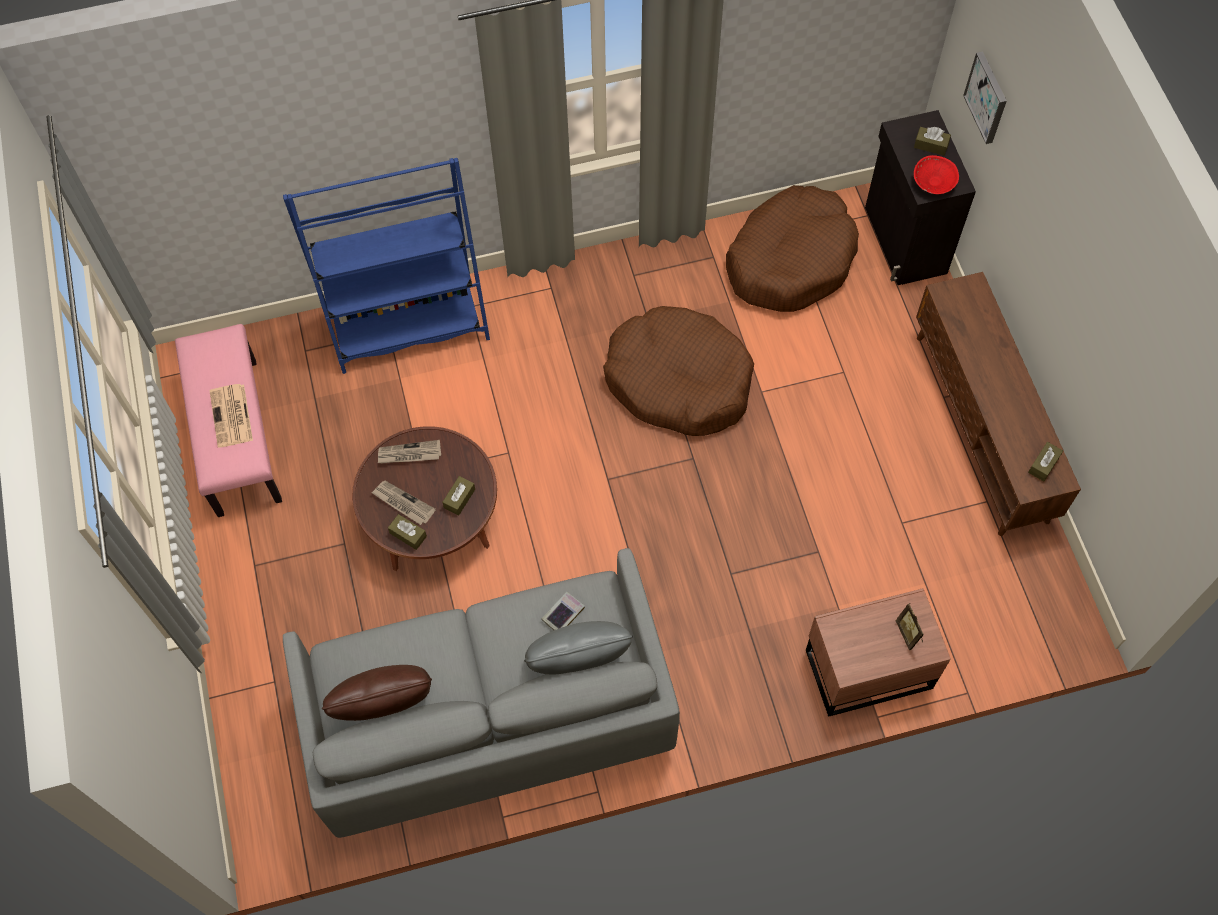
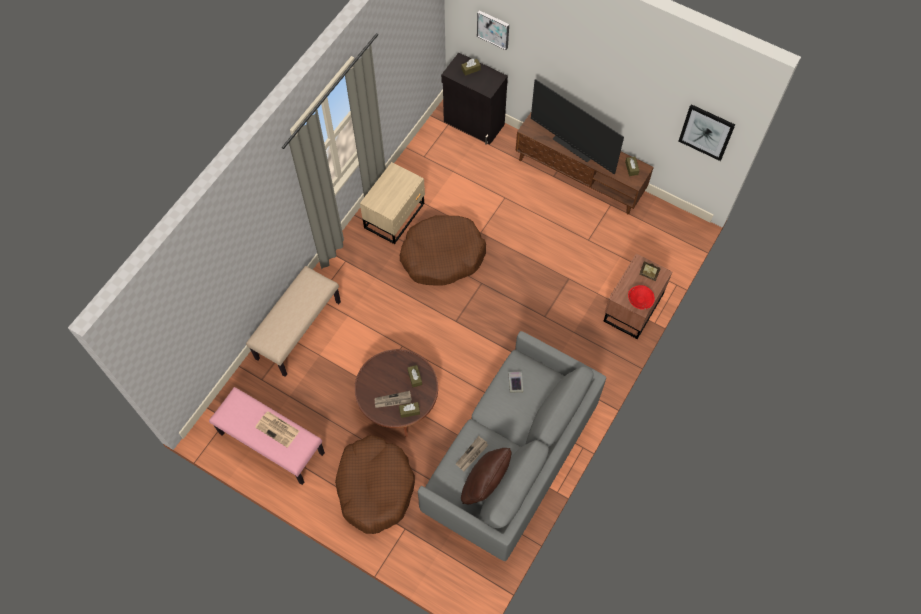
camera: 45 degrees left, 0 degrees up
blue bookcase [283,158,490,374] -> beige bench [246,266,341,377]
newspaper [378,440,441,464] -> newspaper moved to [456,436,488,471]
grey pillow [524,621,633,675] -> none
brown dog bed [726,185,859,312] -> brown dog bed moved to [335,436,415,534]
red bowl [914,155,959,194] -> red bowl moved to [628,285,655,310]
none -> beige nightstand [360,162,425,244]
none -> television [531,79,624,174]
none -> picture [679,104,735,161]

